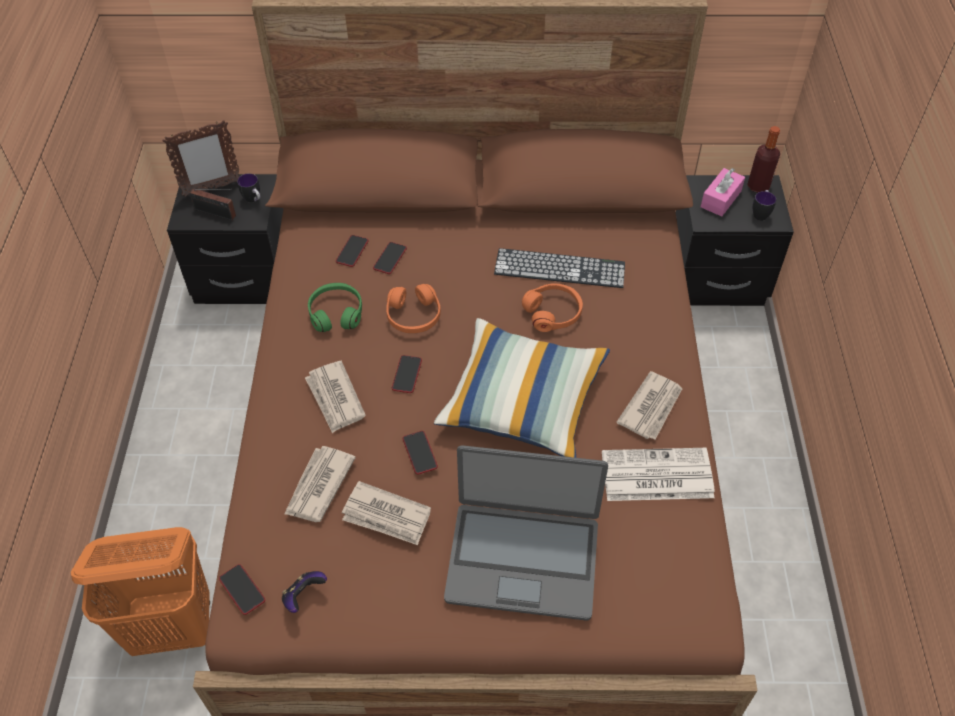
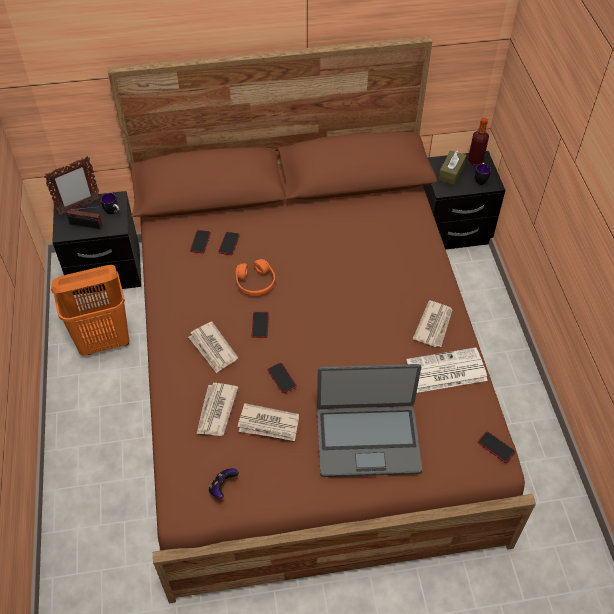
camera: 10 degrees left, 0 degrees up
orange laundry basket [71,527,210,656] -> orange laundry basket moved to [51,265,129,356]
phone [219,564,265,615] -> phone moved to [478,432,515,463]
green headphones [308,283,362,332] -> none
pillow [434,318,610,458] -> none
keyboard [494,248,625,288] -> none
orange headphones [522,283,583,332] -> none
pink tissue box [701,168,745,216] -> brown tissue box [438,150,467,185]

